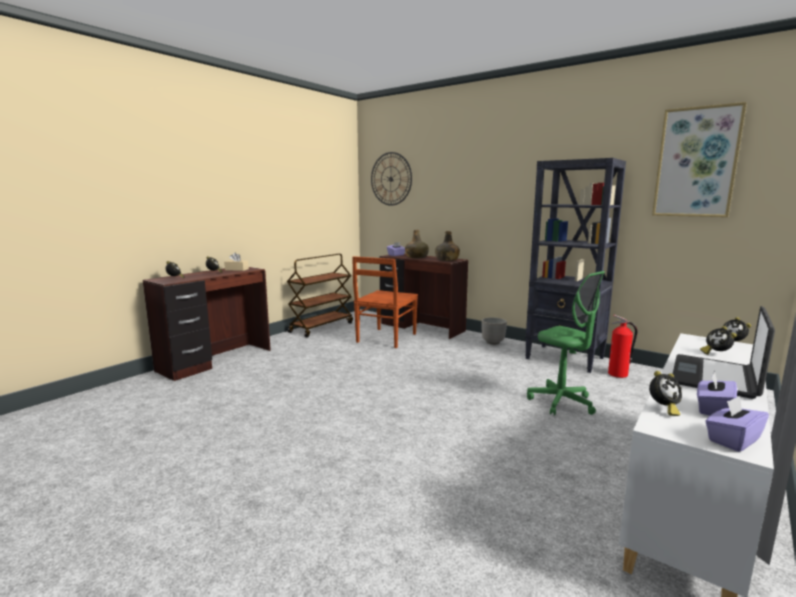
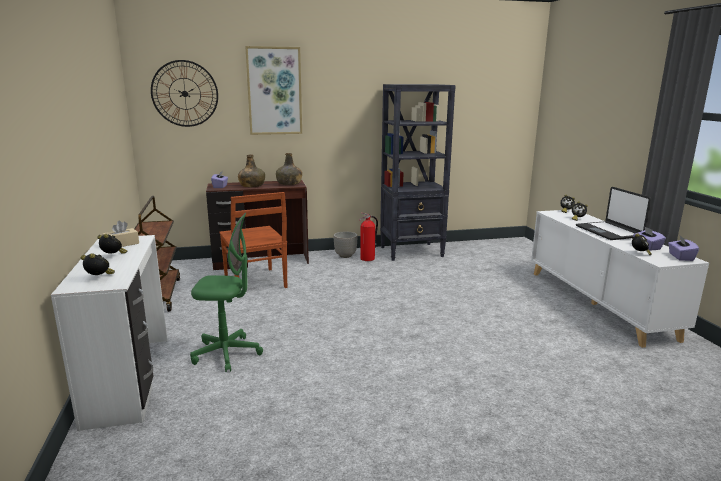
camera: 50 degrees left, 5 degrees up
brown desk [143,267,271,381] -> white desk [51,235,167,431]
green office chair [527,271,605,416] -> green office chair moved to [190,213,263,372]
fire extinguisher [608,315,638,378] -> fire extinguisher moved to [359,212,378,261]
picture [652,102,747,217] -> picture moved to [245,46,302,135]

